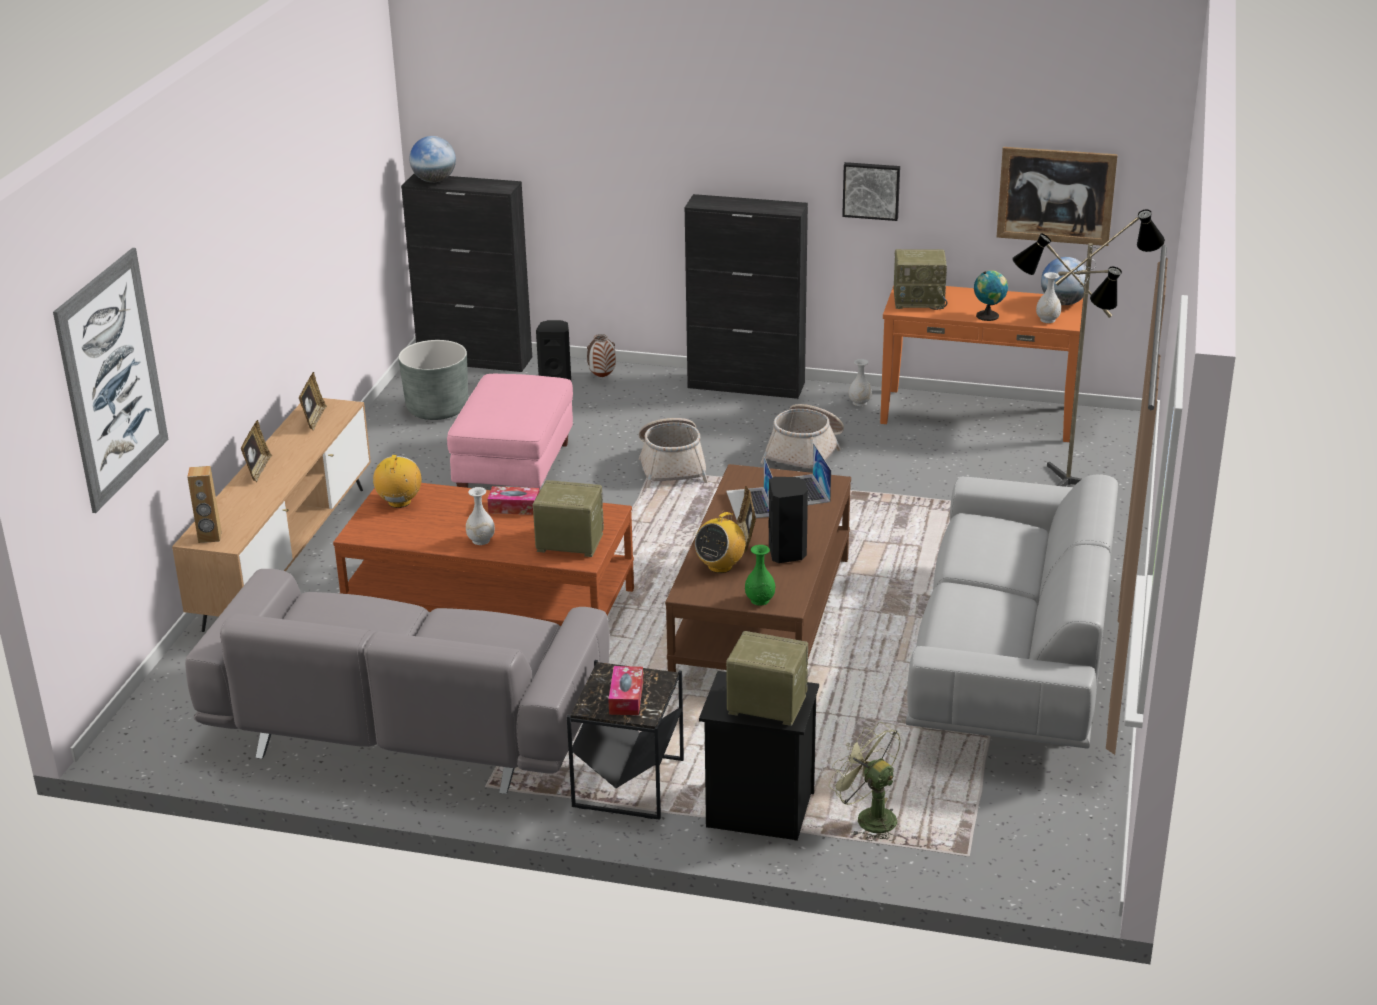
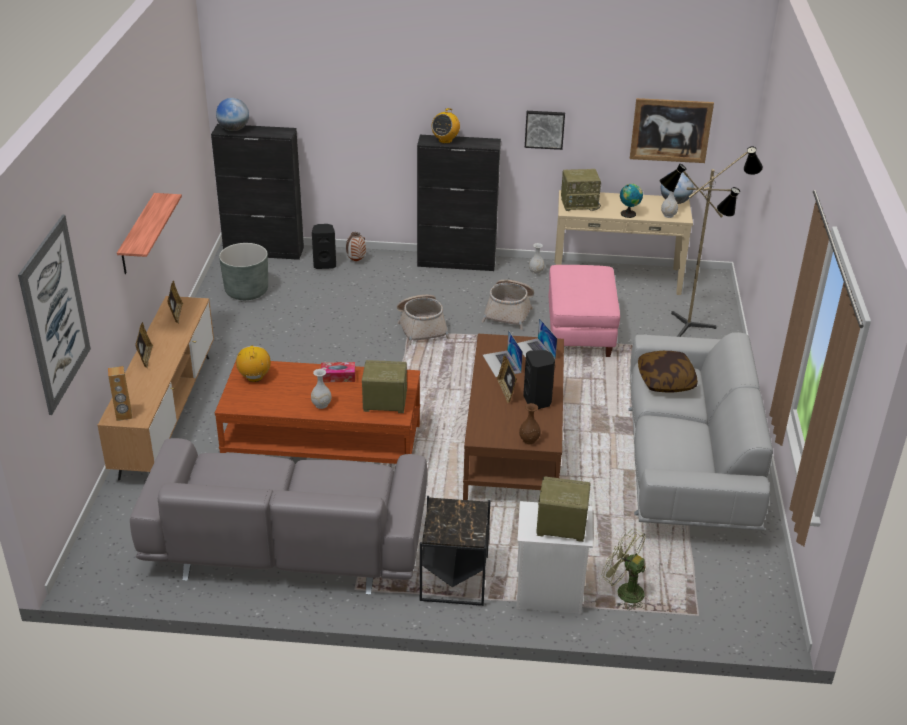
camera: 10 degrees left, 5 degrees up
pink ottoman [447,374,573,491] -> pink ottoman moved to [549,265,620,357]
tissue box [608,666,643,715] -> none
radio [695,510,746,573] -> radio moved to [432,108,460,144]
black nightstand [699,671,819,841] -> white nightstand [516,501,593,614]
green vase [745,545,775,606] -> brown vase [519,403,541,444]
orange console table [880,285,1083,442] -> beige console table [555,190,693,295]
none -> shelf [117,193,182,274]
none -> pillow [638,351,698,393]

